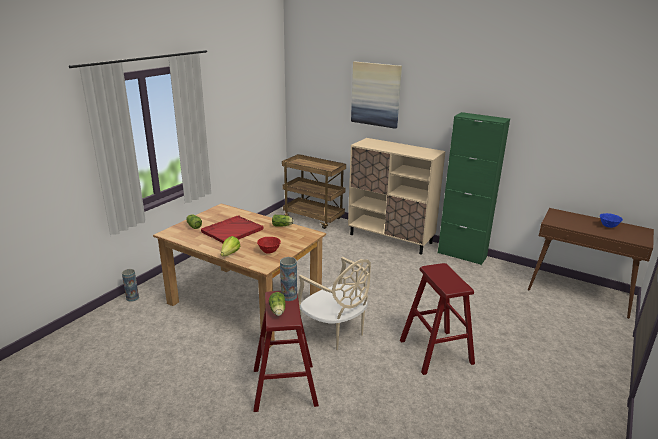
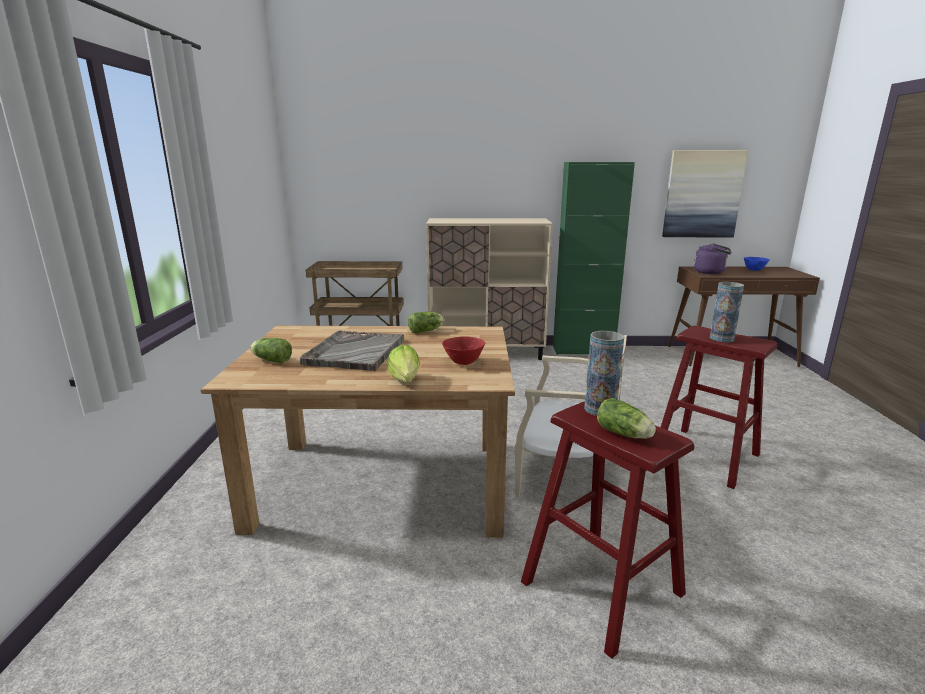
camera: 30 degrees left, 5 degrees down
vase [122,269,139,302] -> vase moved to [710,282,744,342]
red tray [201,215,263,243] -> grey tray [300,331,404,371]
picture [351,62,402,129] -> picture moved to [662,150,748,237]
none -> purple kettle [694,243,731,274]

